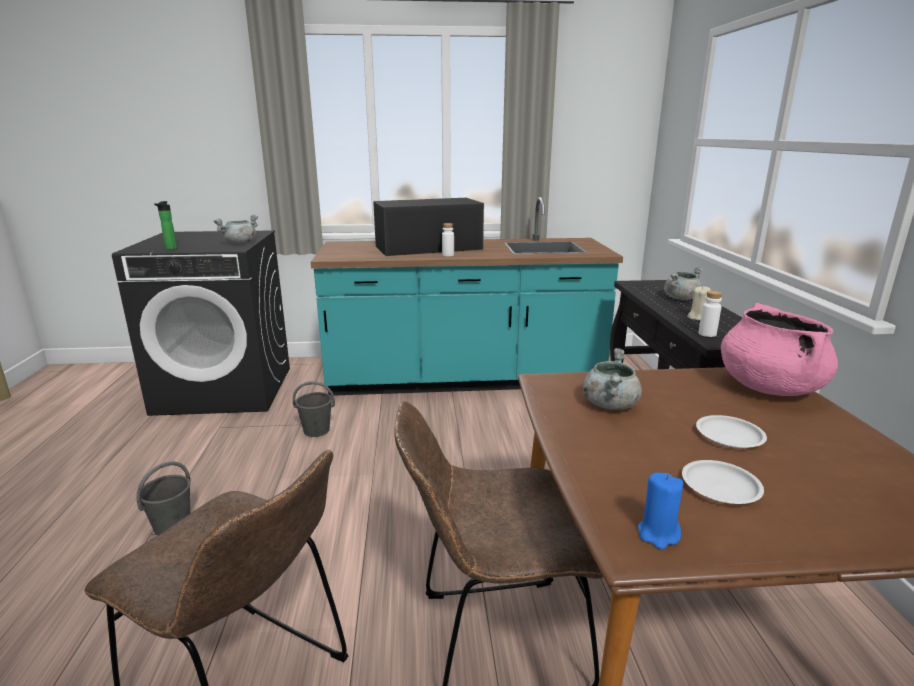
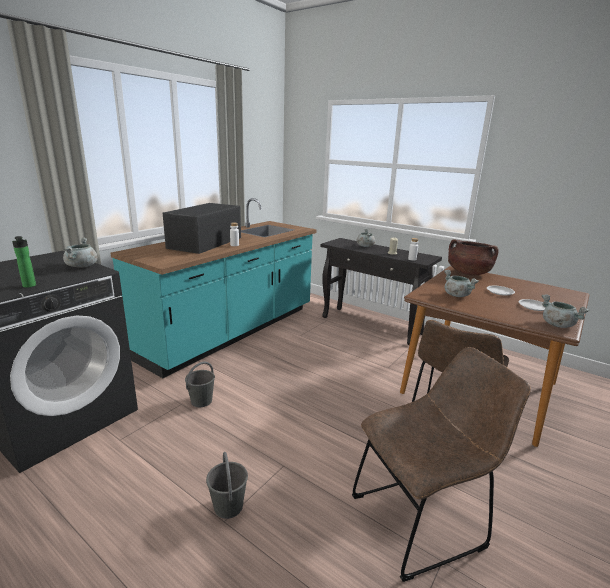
camera: 50 degrees left, 0 degrees up
blue candle [638,473,683,549] -> grey cooking pot [541,294,590,328]
pink cooking pot [721,303,838,396] -> brown cooking pot [448,239,499,275]

